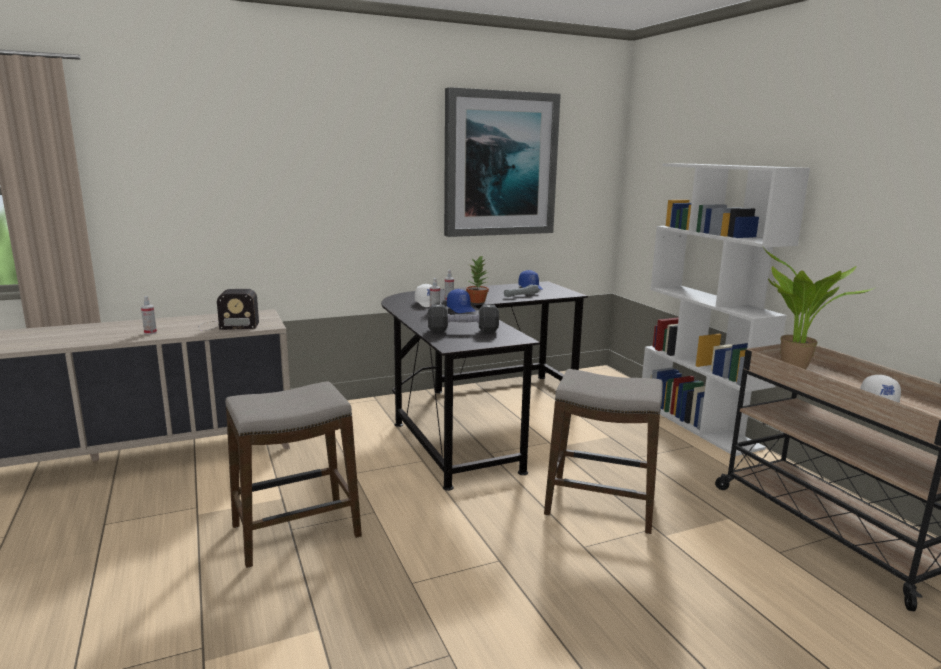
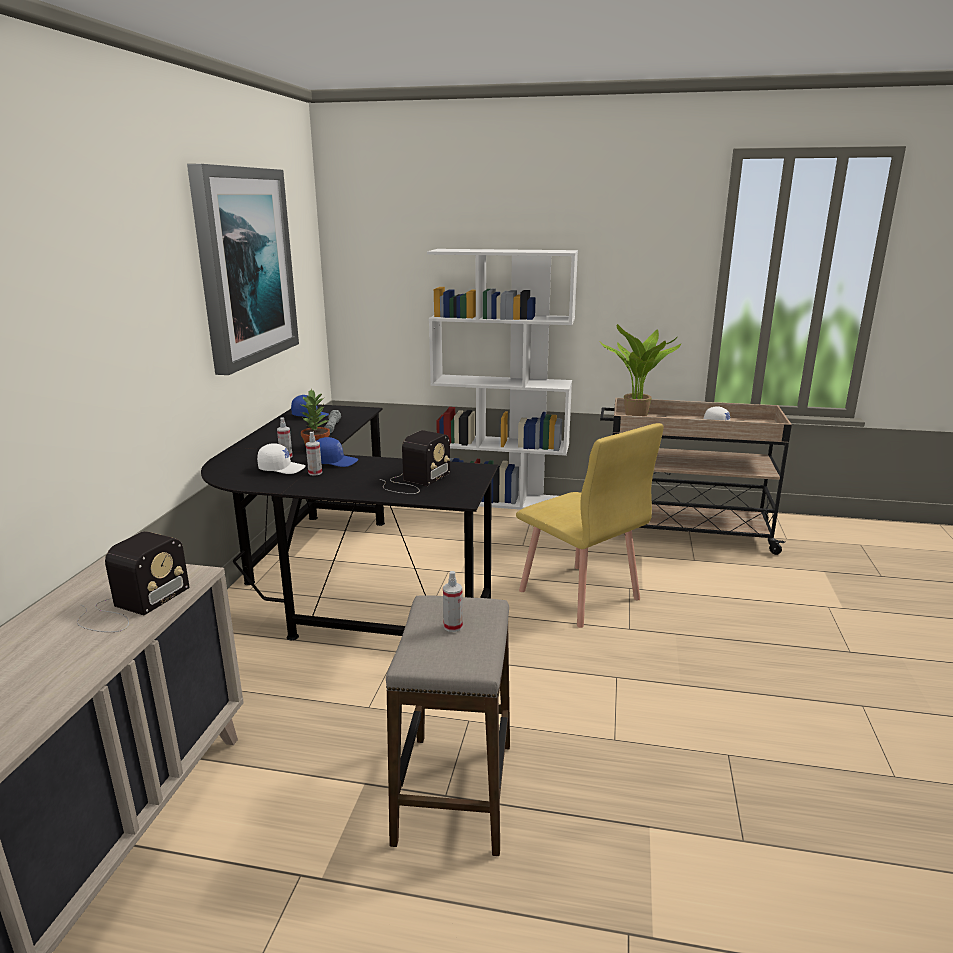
camera: 55 degrees left, 5 degrees up
spray bottle [141,296,157,334] -> spray bottle moved to [443,571,463,632]
black dumbbell [428,304,499,333] -> radio [380,430,450,494]
stool [544,369,663,534] -> yellow chair [516,423,664,628]

